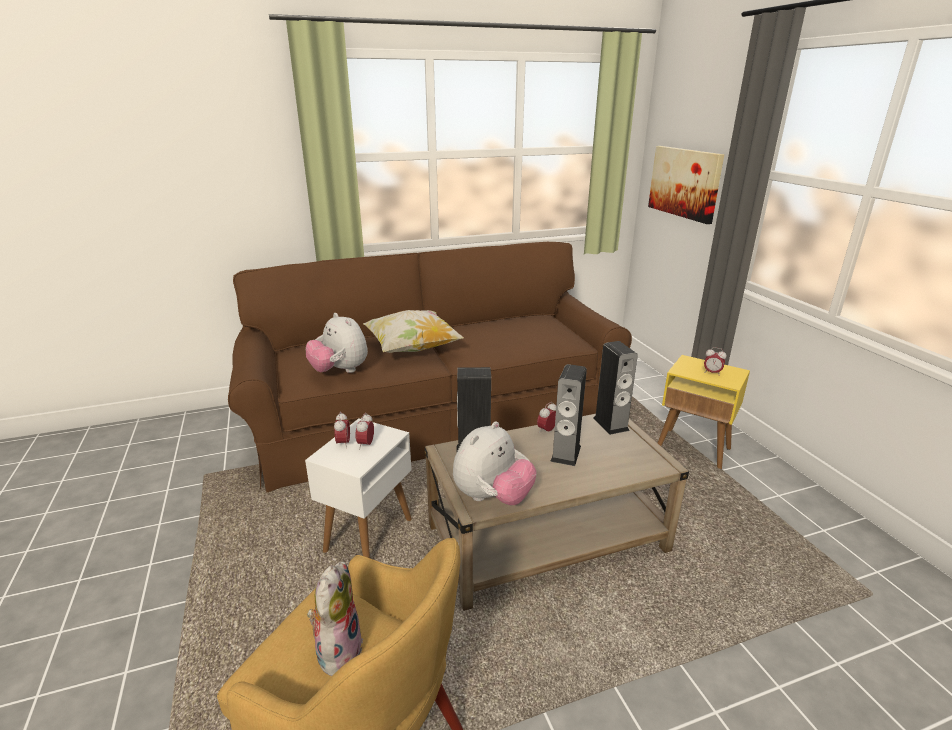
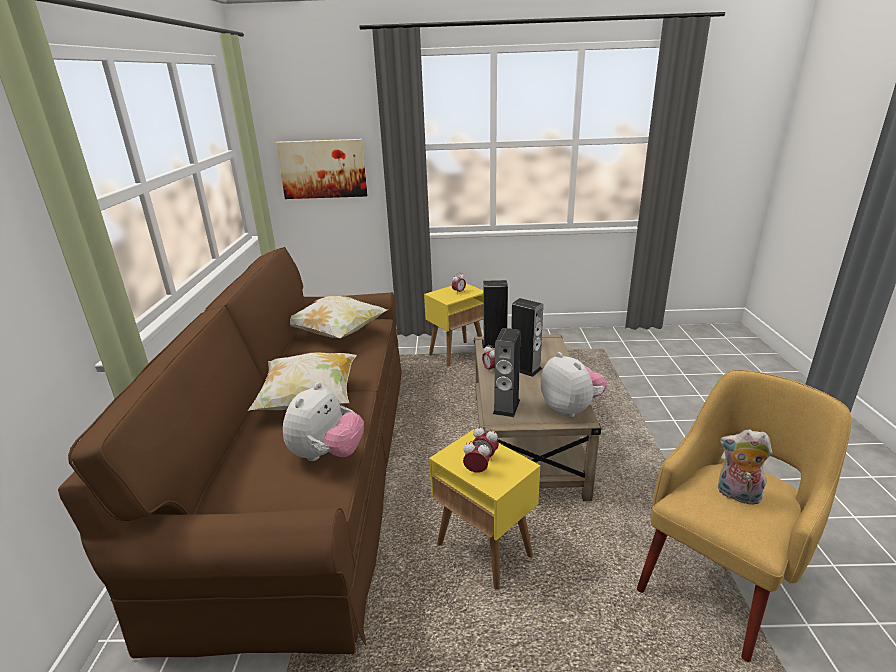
camera: 70 degrees left, 0 degrees up
white side table [305,418,412,558] -> yellow side table [429,429,540,590]
plush toy [306,313,368,373] -> plush toy turned 45 degrees counterclockwise [283,383,364,461]
none -> pillow [290,296,387,339]

